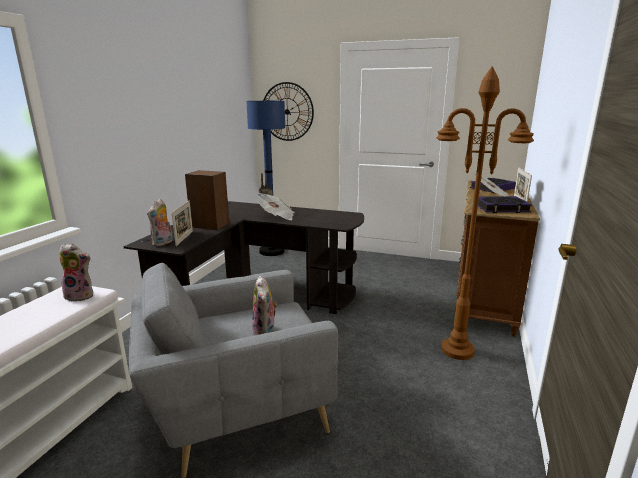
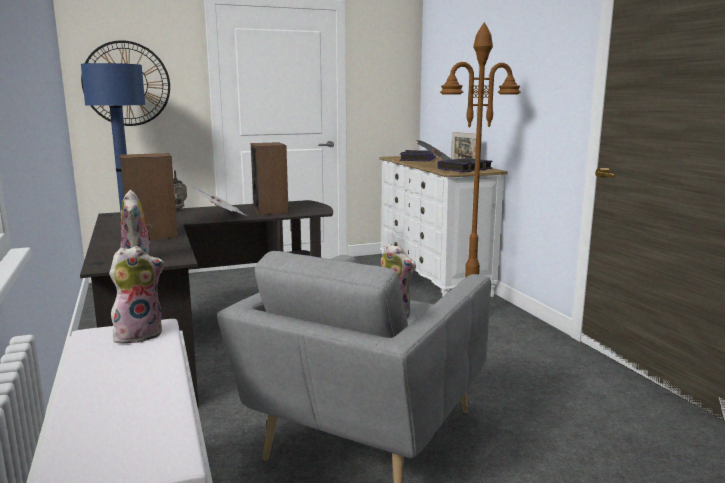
camera: 40 degrees left, 5 degrees down
picture frame [172,201,193,246] -> none
brown dresser [455,181,540,337] -> white dresser [379,156,507,297]
none -> speaker [251,142,289,215]

